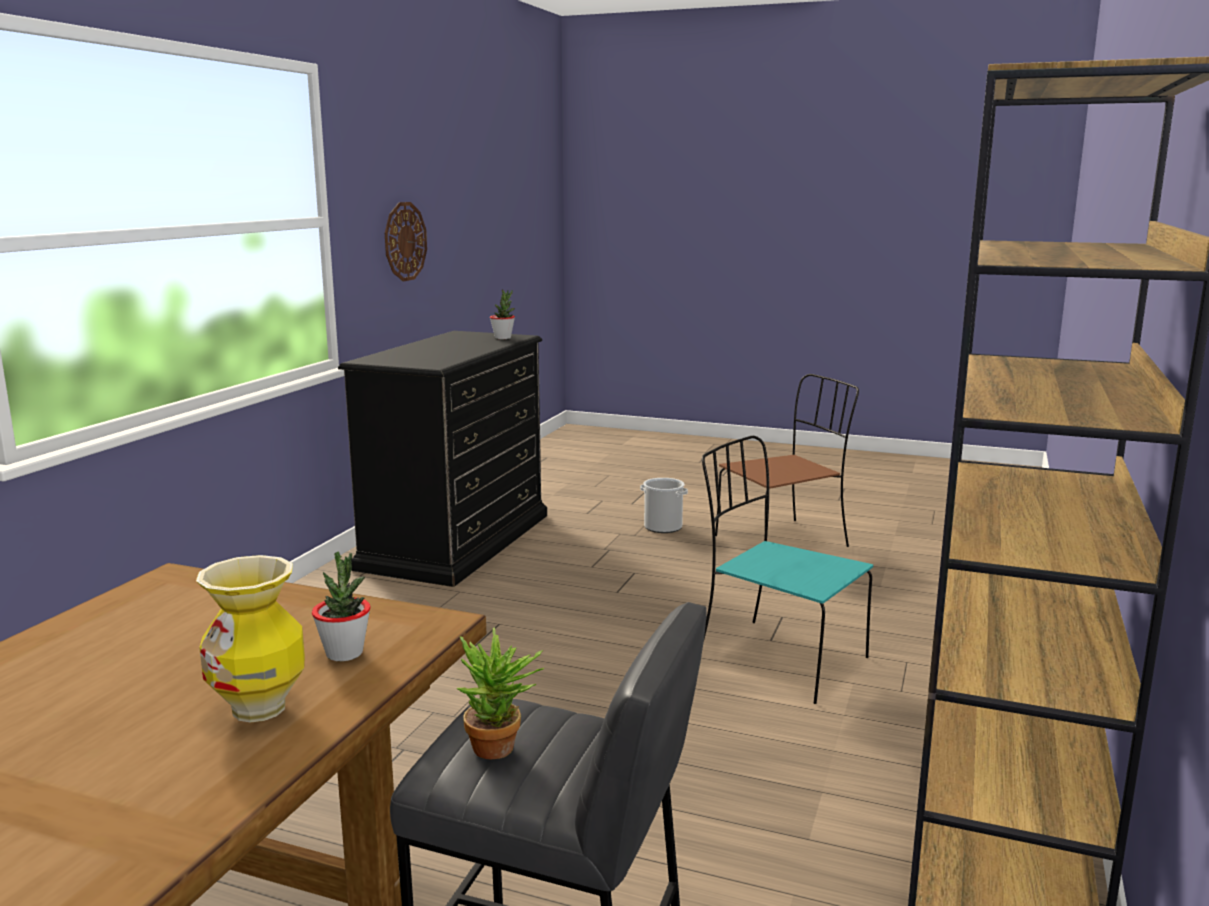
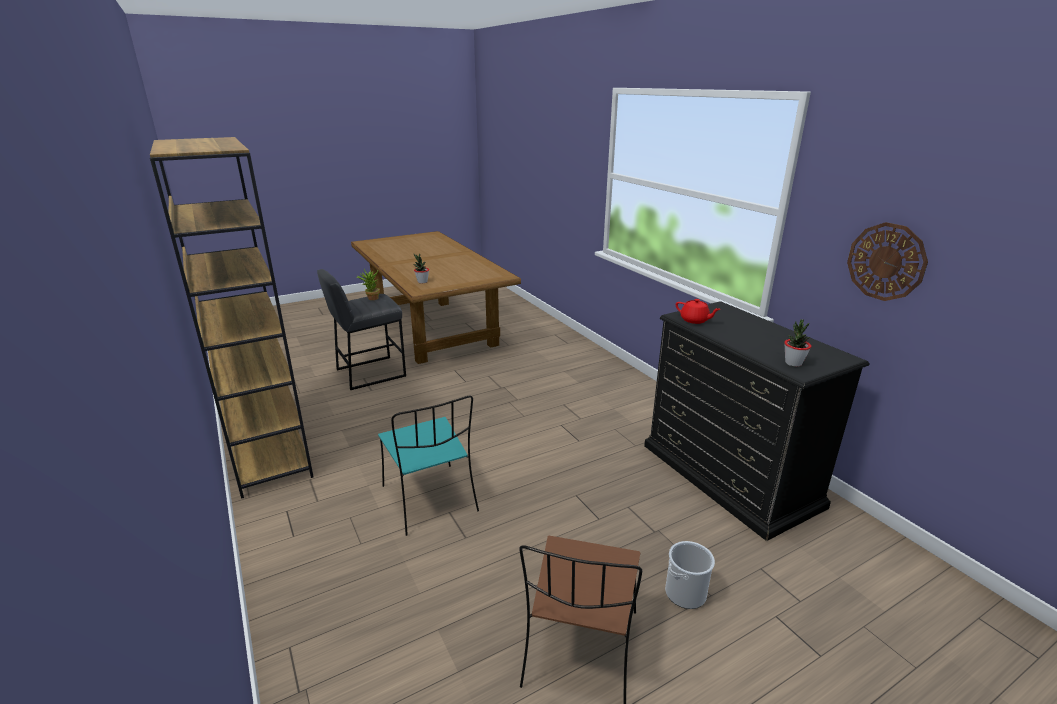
camera: 130 degrees right, 10 degrees up
vase [196,555,305,723] -> none
turquoise chair [702,436,873,704] -> turquoise chair turned 75 degrees clockwise [378,395,479,536]
none -> red teapot [676,299,720,324]

